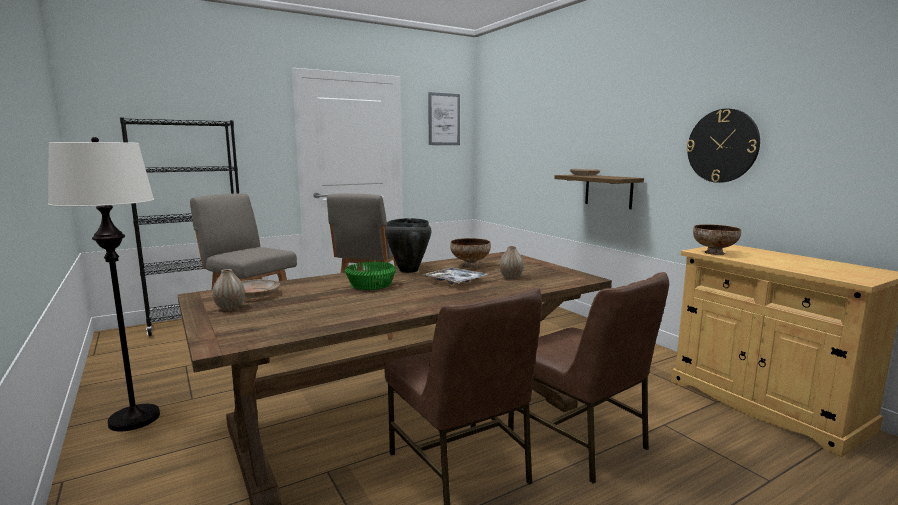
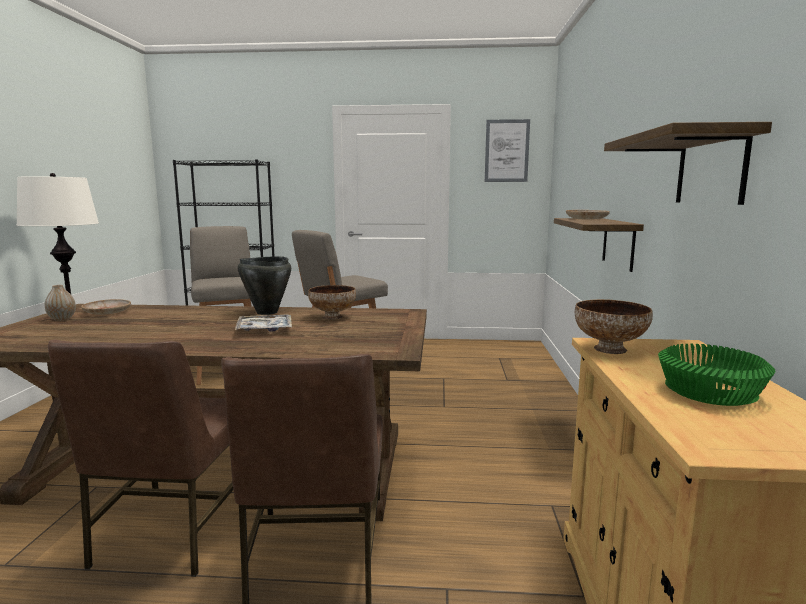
camera: 35 degrees right, 0 degrees up
green bowl [345,261,397,290] -> green bowl moved to [658,344,776,406]
vase [499,246,524,279] -> none
wall clock [686,109,760,183] -> shelf [604,122,772,205]

